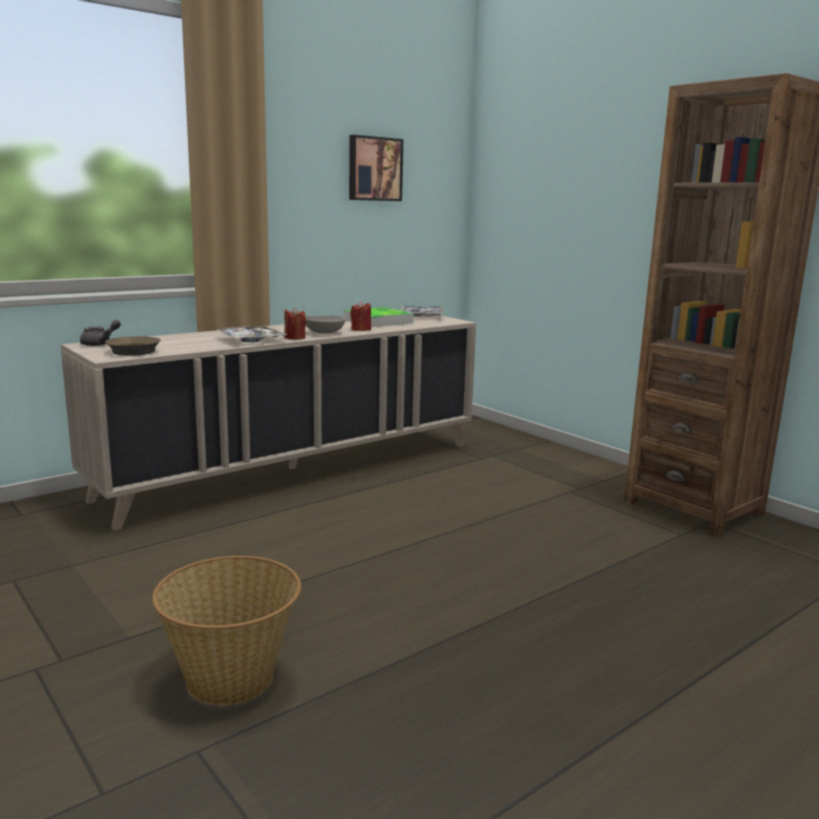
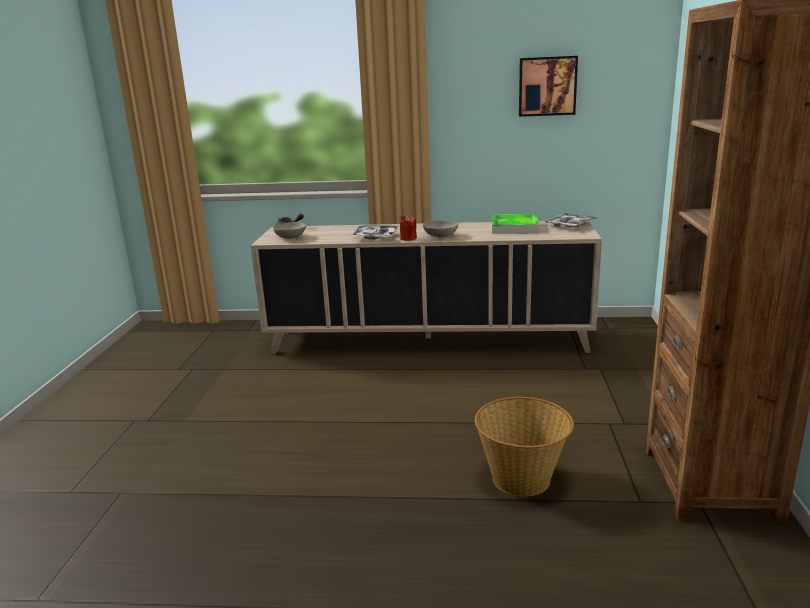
camera: 45 degrees right, 5 degrees up
brown frying pan [105,335,161,356] -> grey bowl [273,222,306,239]
basket [152,556,301,705] -> basket moved to [475,397,574,497]
red candle [350,301,371,331] -> none

